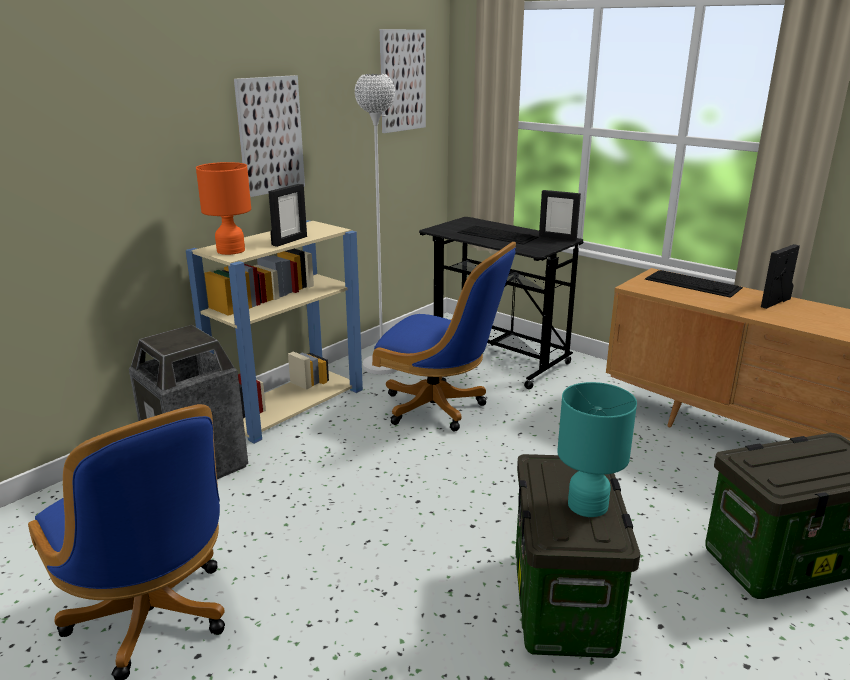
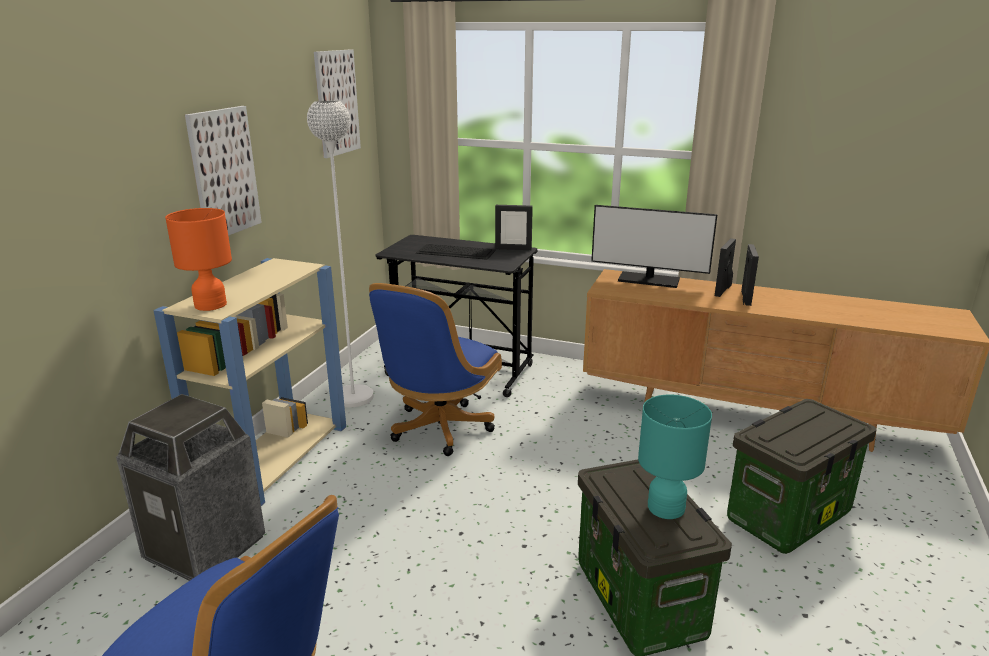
camera: 20 degrees left, 0 degrees up
picture frame [268,184,307,247] -> picture frame moved to [741,244,759,306]
blue office chair [372,242,516,432] -> blue office chair turned 105 degrees clockwise [369,283,502,456]
keyboard [645,270,743,298] -> monitor [591,205,718,288]

